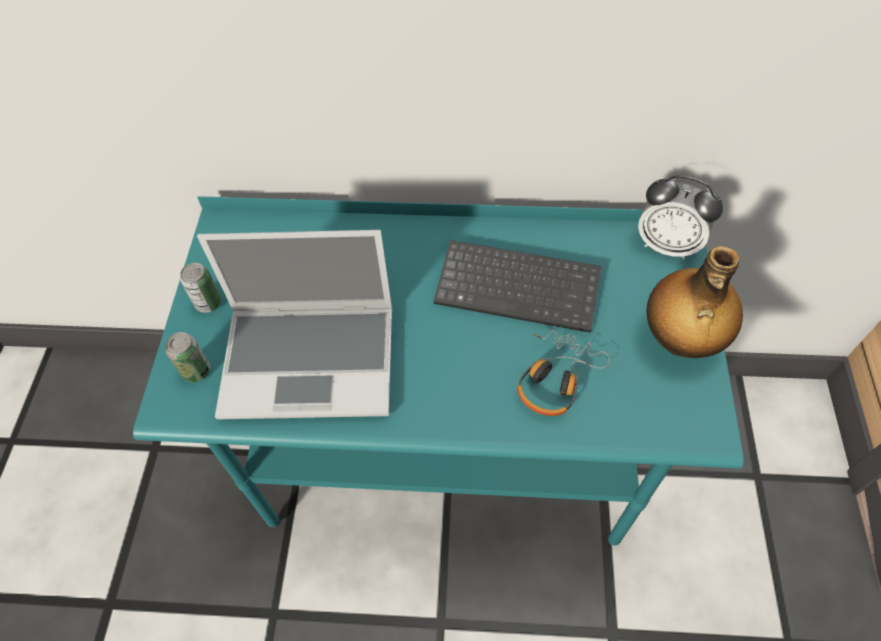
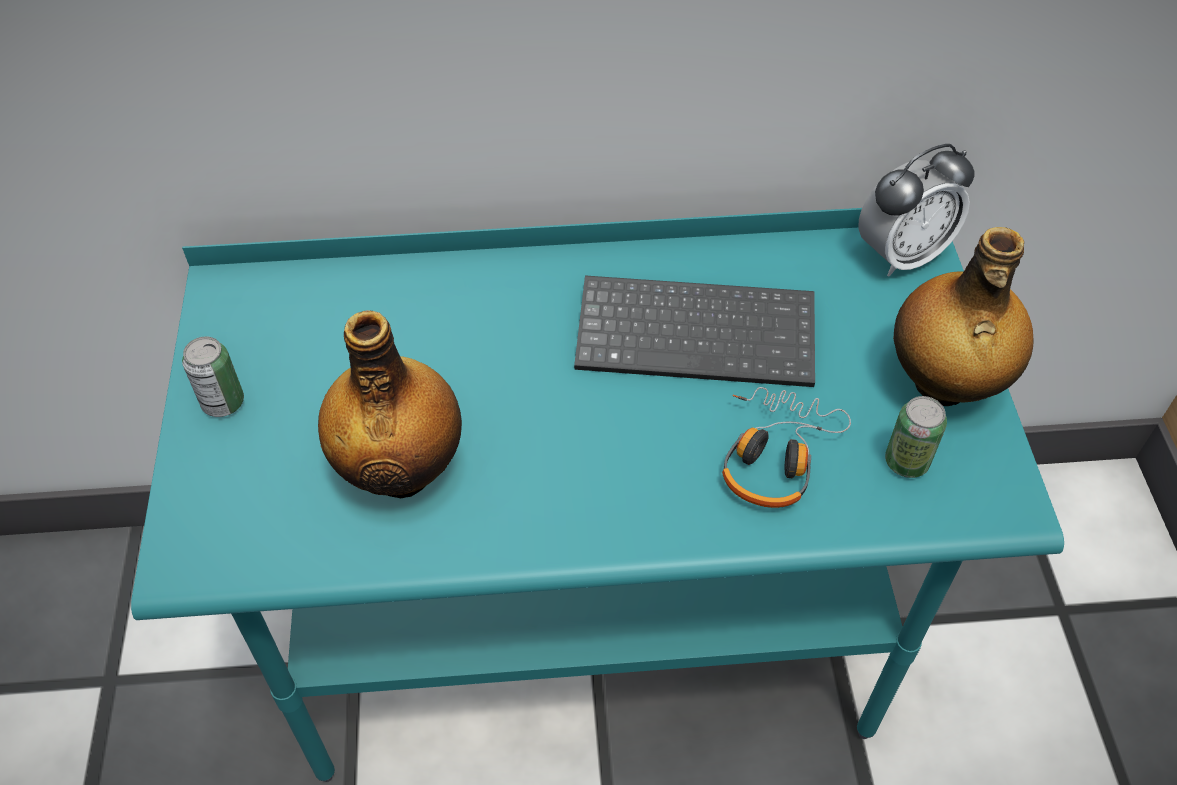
camera: 10 degrees left, 5 degrees down
can [165,332,210,382] -> can moved to [885,396,947,478]
laptop [197,230,392,420] -> bottle [318,310,462,498]
alarm clock [638,175,723,260] -> alarm clock turned 45 degrees counterclockwise [858,144,975,276]

